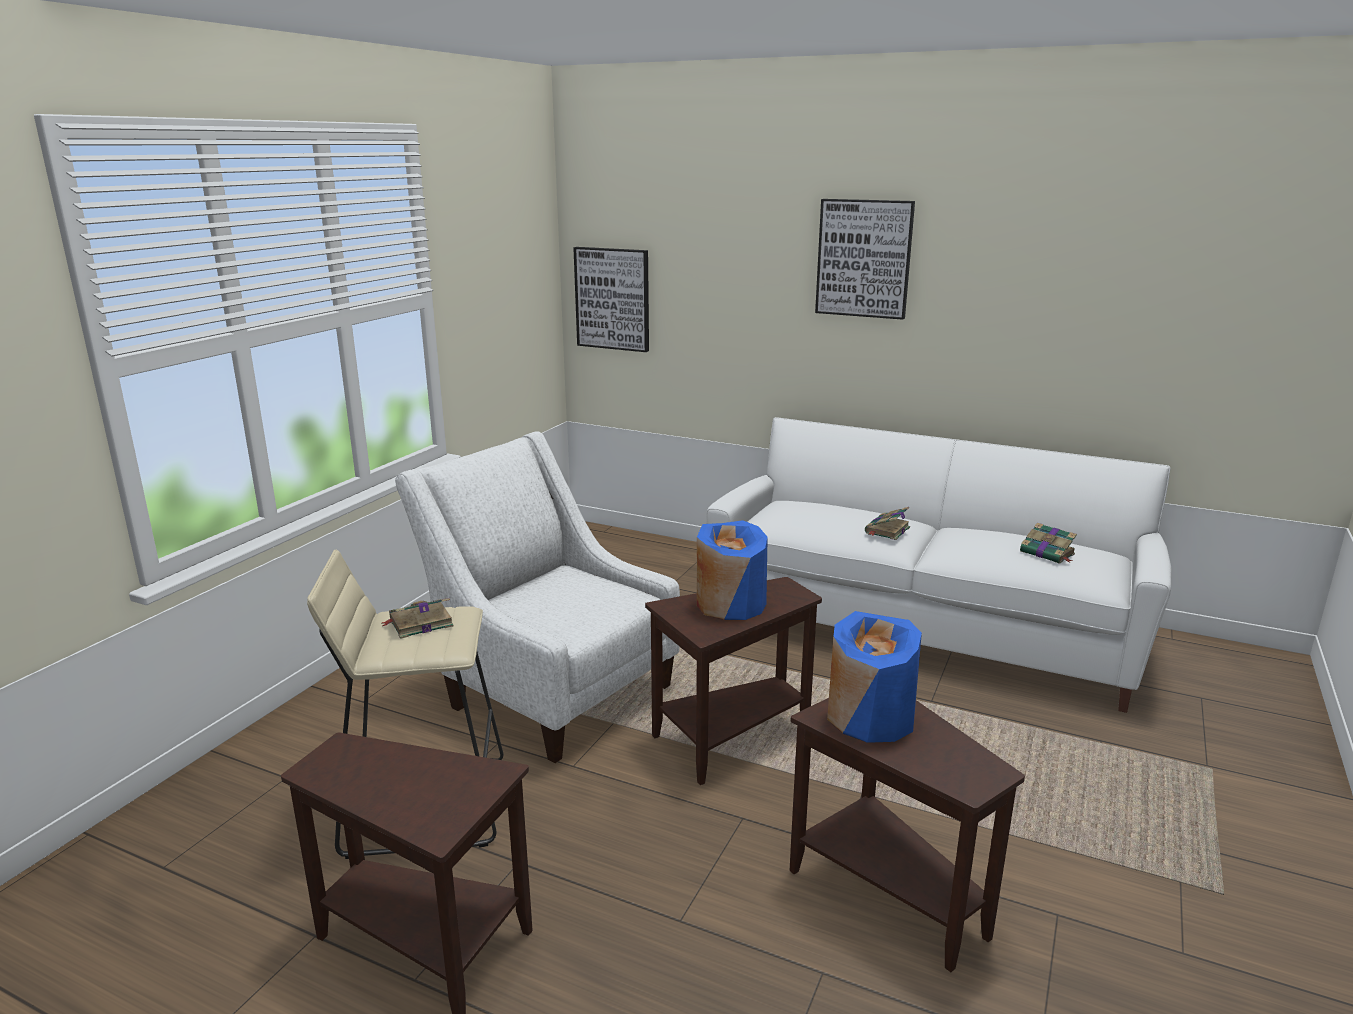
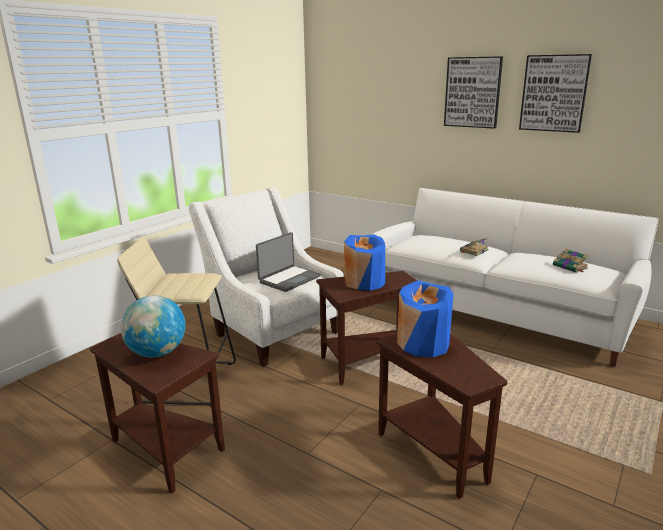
camera: 10 degrees right, 0 degrees up
book [382,598,454,639] -> none
picture [573,247,649,352] -> picture moved to [519,54,592,133]
none -> globe [121,296,186,358]
none -> laptop [256,232,320,292]

